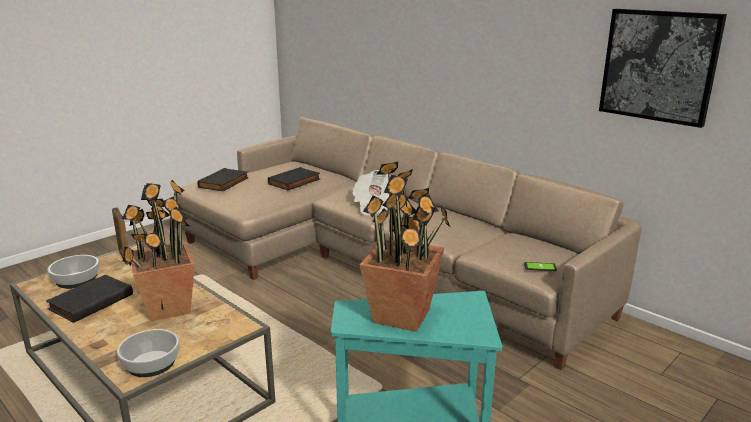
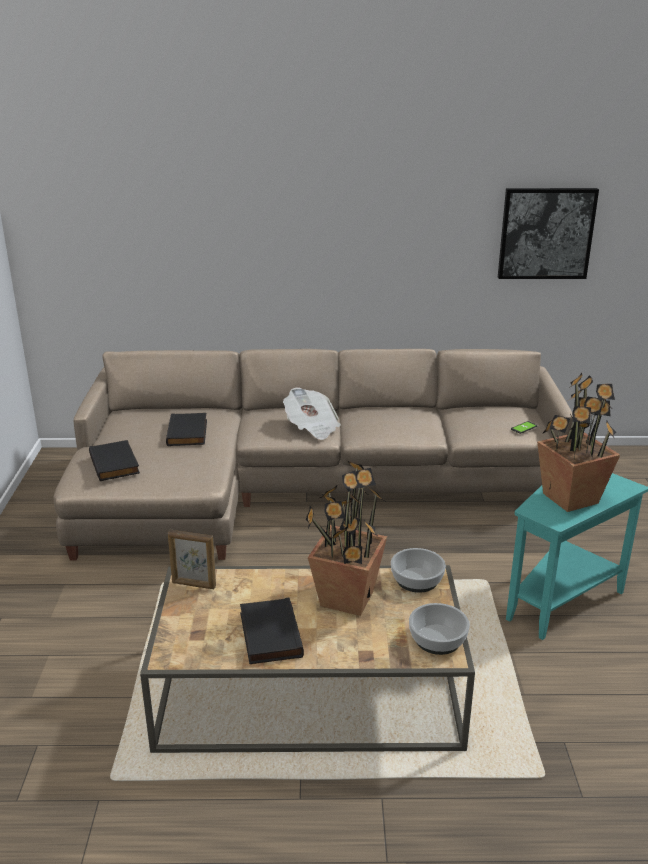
camera: 45 degrees left, 5 degrees up
bowl [47,255,99,289] -> bowl moved to [391,548,446,593]

